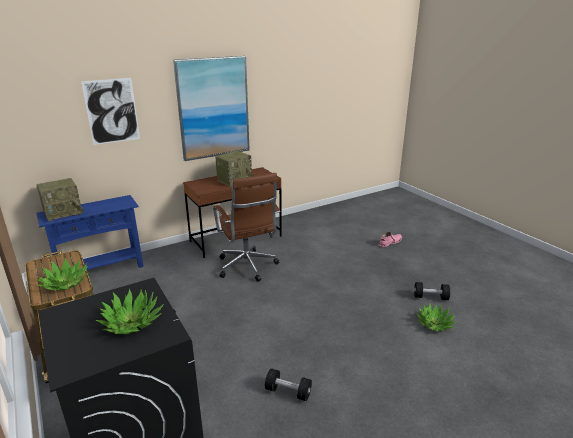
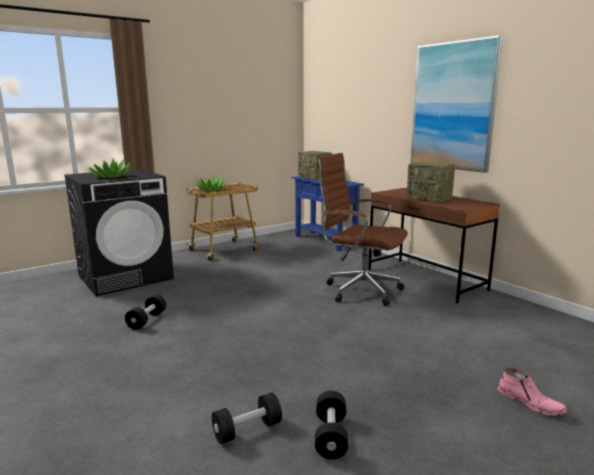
camera: 85 degrees right, 10 degrees down
picture [81,78,140,145] -> none
brown office chair [213,173,280,282] -> brown office chair turned 60 degrees clockwise [317,153,408,306]
potted plant [416,303,457,331] -> black dumbbell [212,393,282,444]

